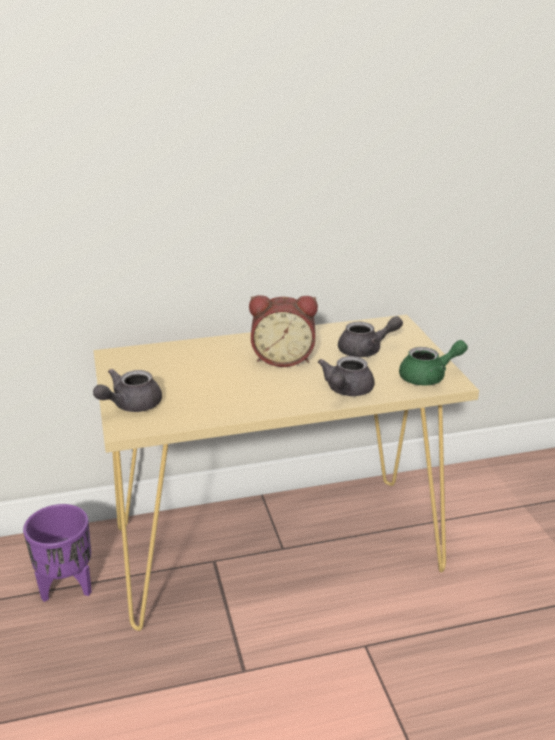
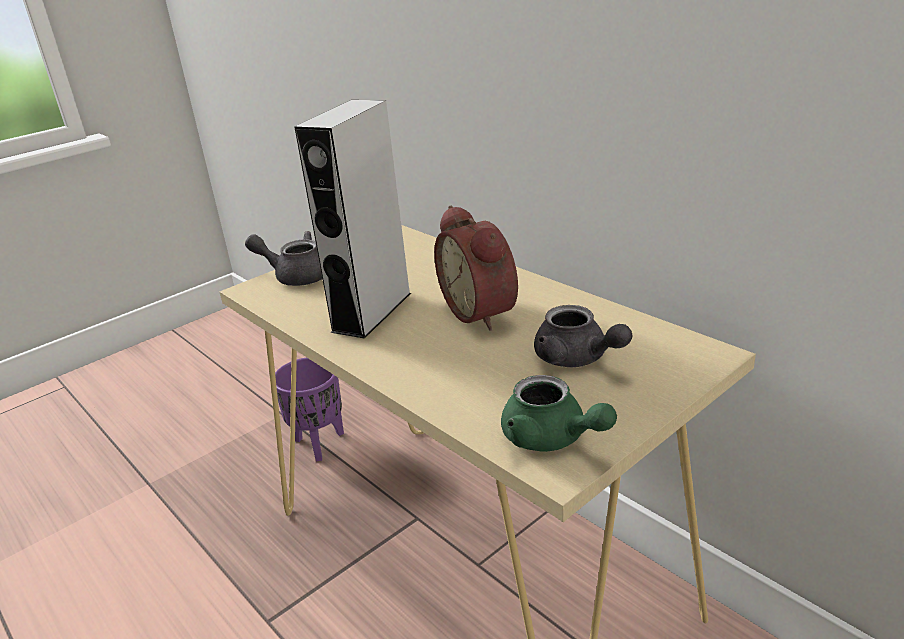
camera: 65 degrees right, 0 degrees up
grey teapot [318,356,375,396] -> none
none -> grey speaker [294,100,411,339]

